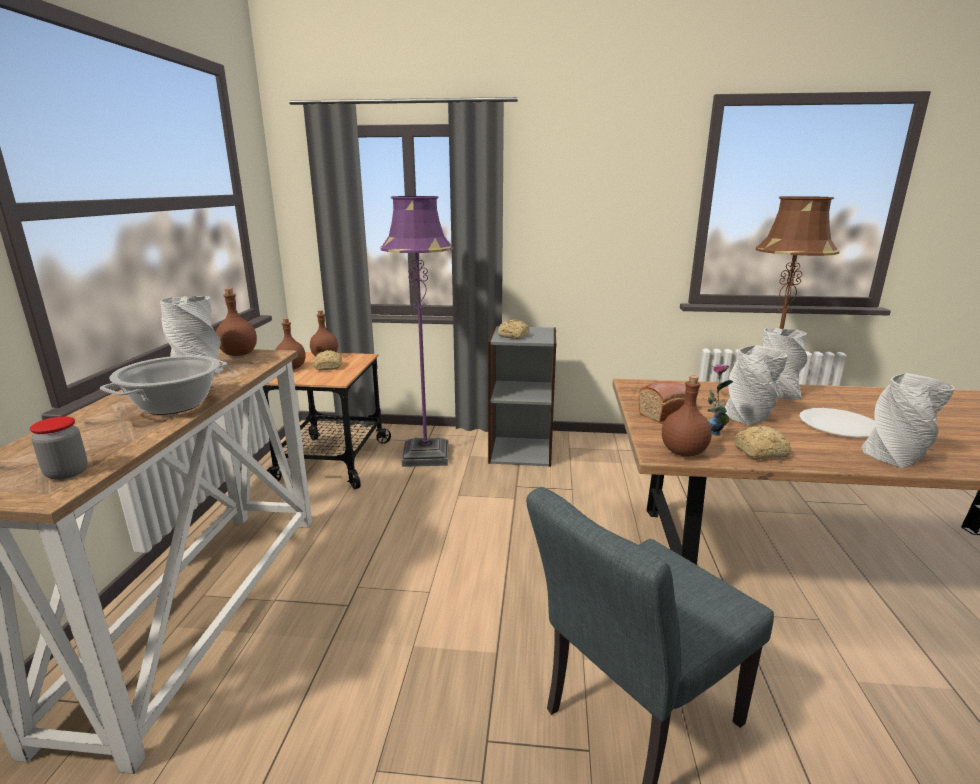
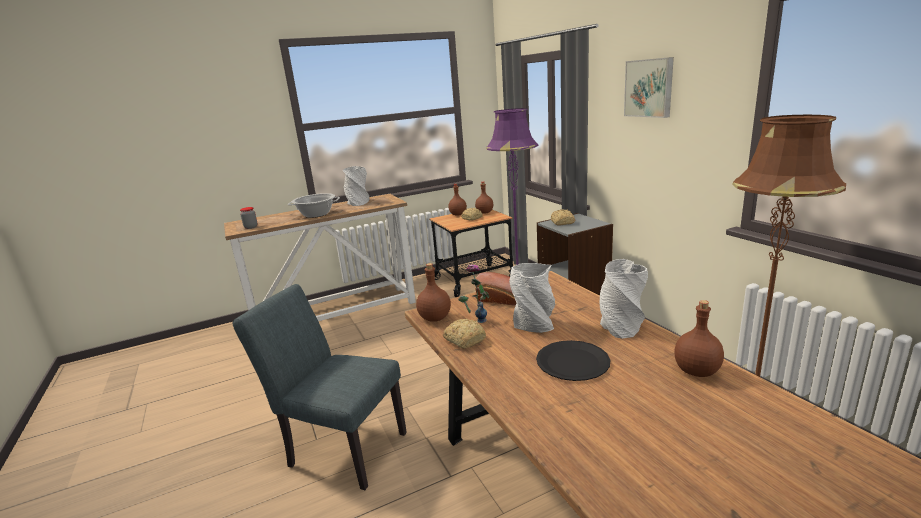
camera: 60 degrees right, 0 degrees up
brown bottle [216,288,257,356] -> brown bottle moved to [674,300,724,377]
white plate [799,408,876,437] -> black plate [536,340,611,381]
grey vase [861,373,955,468] -> none
none -> picture [624,57,674,118]

